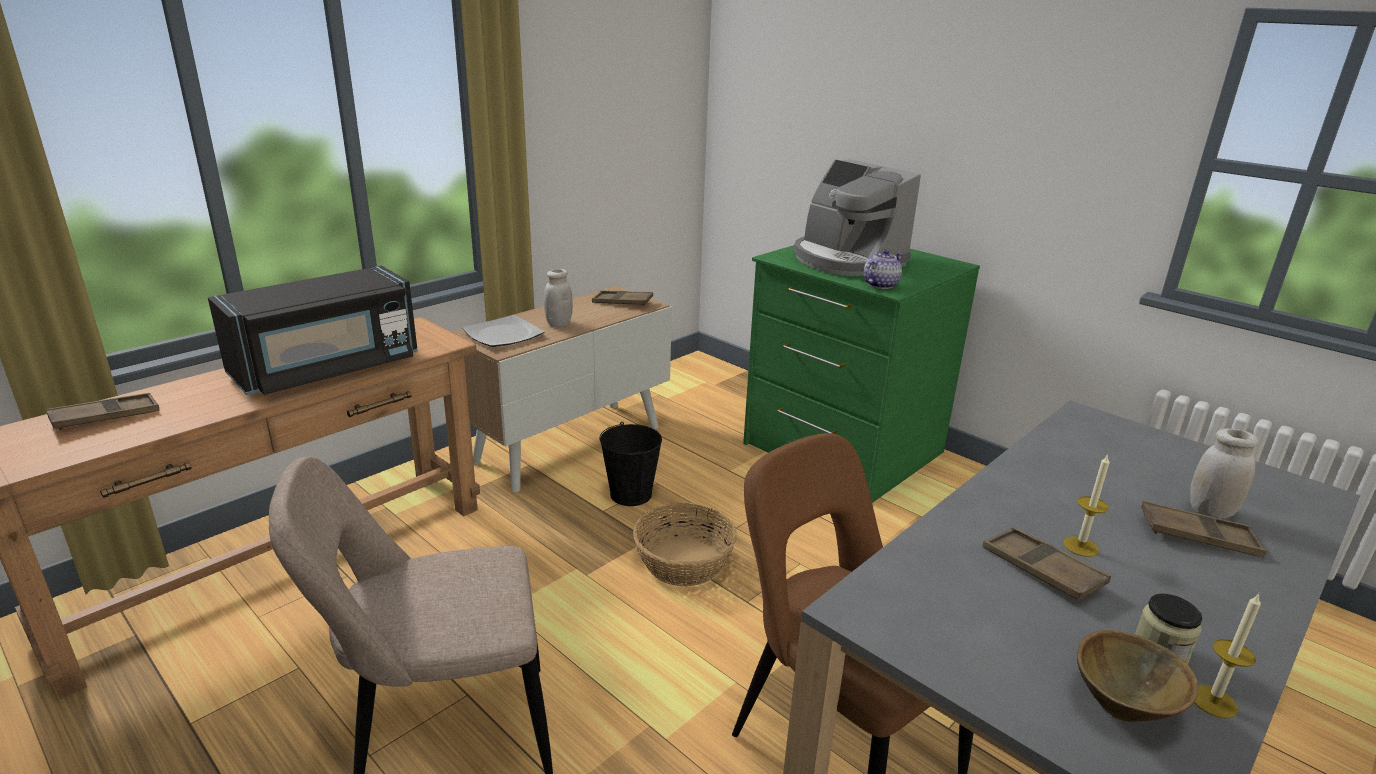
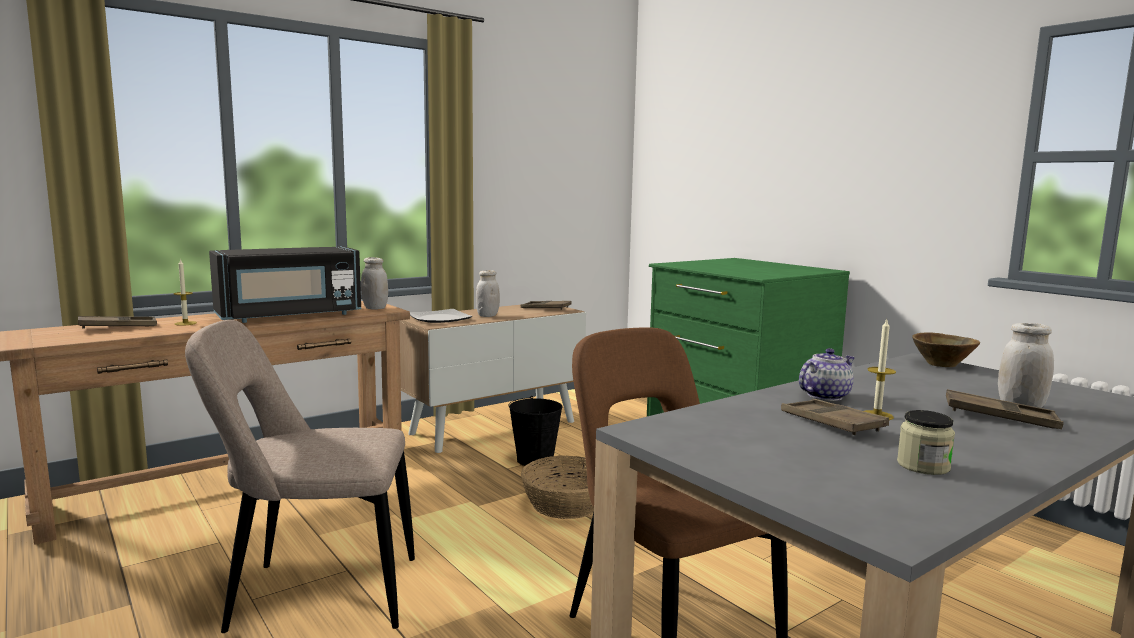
camera: 10 degrees right, 15 degrees down
coffee machine [794,159,921,276] -> none
teapot [864,250,903,289] -> teapot moved to [799,348,855,401]
brown bowl [1077,630,1199,722] -> brown bowl moved to [912,332,980,367]
candle [1194,593,1261,719] -> candle moved to [174,259,197,326]
none -> white jar [361,257,388,309]

